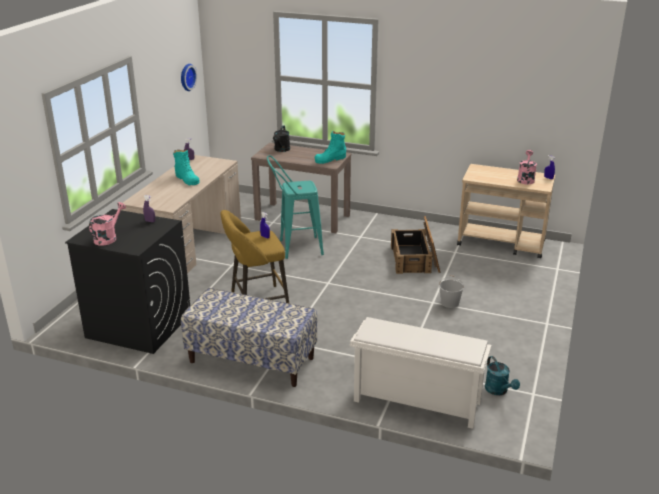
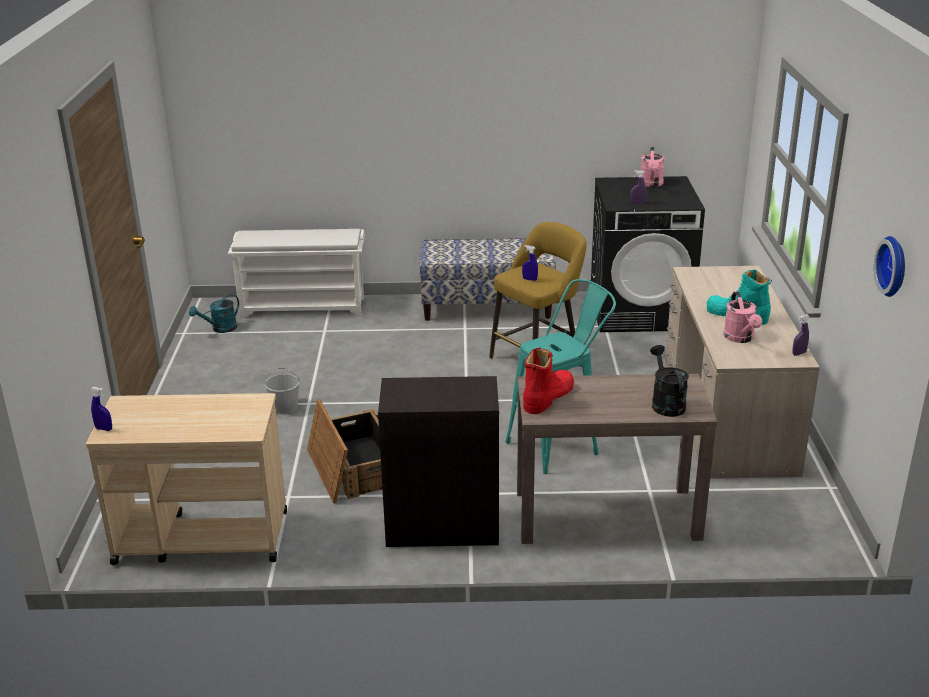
camera: 160 degrees right, 0 degrees up
turquoise boot [315,131,346,164] -> red boot [523,348,574,414]
turquoise watering can [485,356,520,395] -> turquoise watering can turned 90 degrees counterclockwise [189,294,239,333]
pink watering can [517,150,537,184] -> pink watering can moved to [723,291,762,343]
none -> black cabinet [378,376,499,547]

